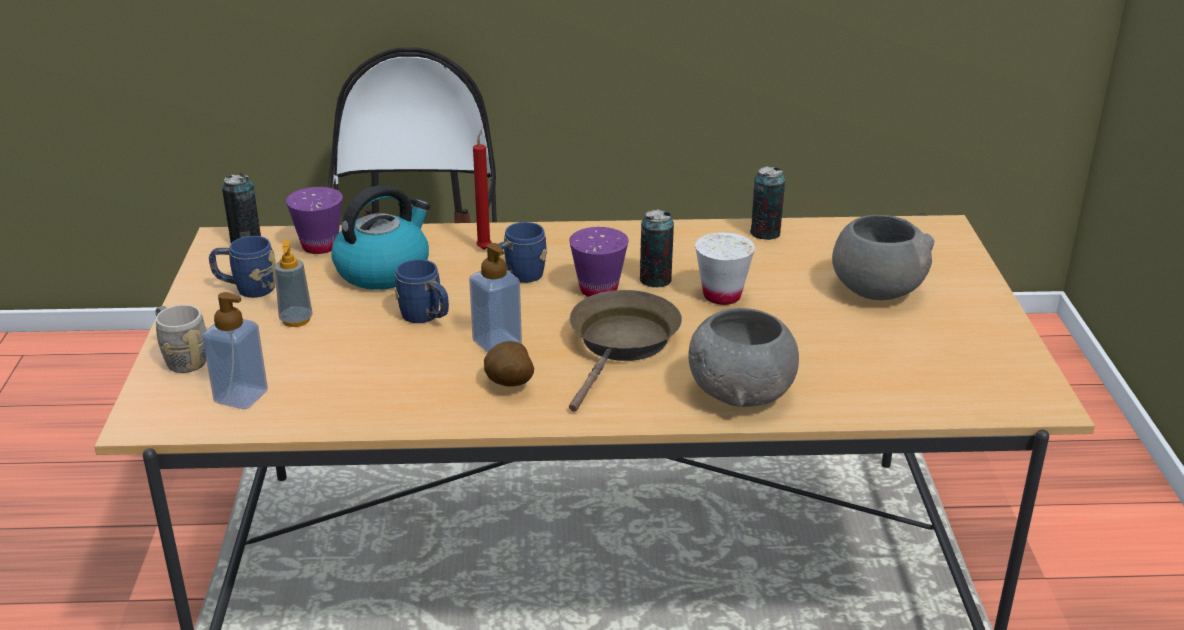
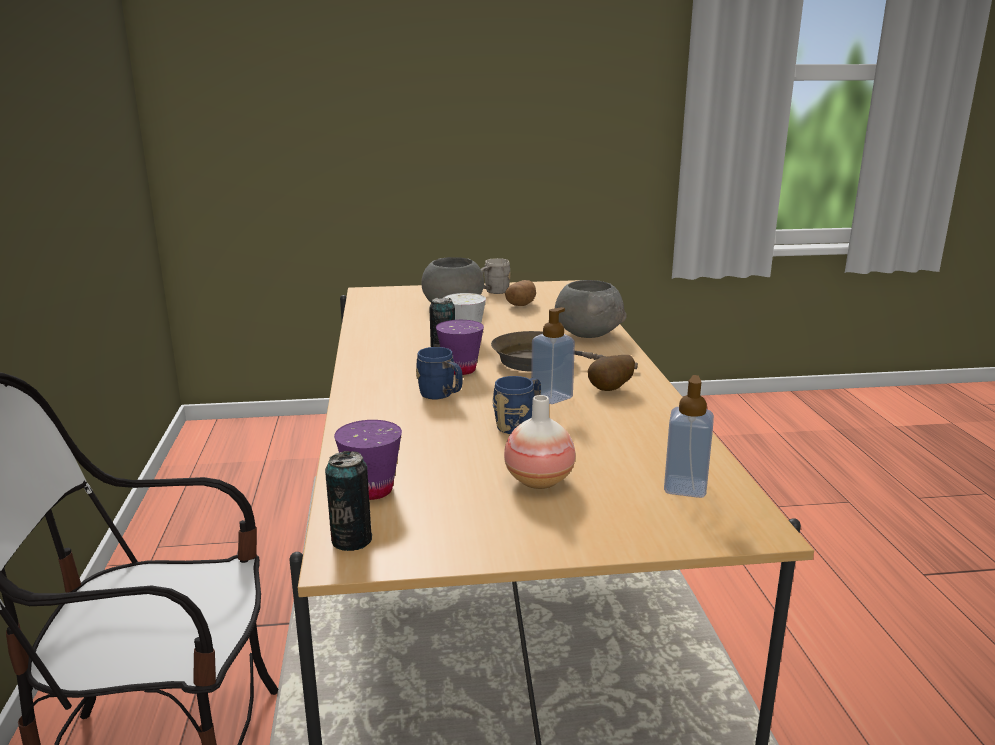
camera: 95 degrees left, 10 degrees down
grey mug [155,305,207,373] -> grey mug moved to [481,258,511,294]
blue mug [209,236,276,298] -> none
soap dispenser [274,239,313,327] -> vase [504,395,575,489]
kettle [331,185,430,290] -> none
red candle [473,129,492,250] -> none
can [750,166,785,240] -> none
none -> potato [505,280,536,306]

